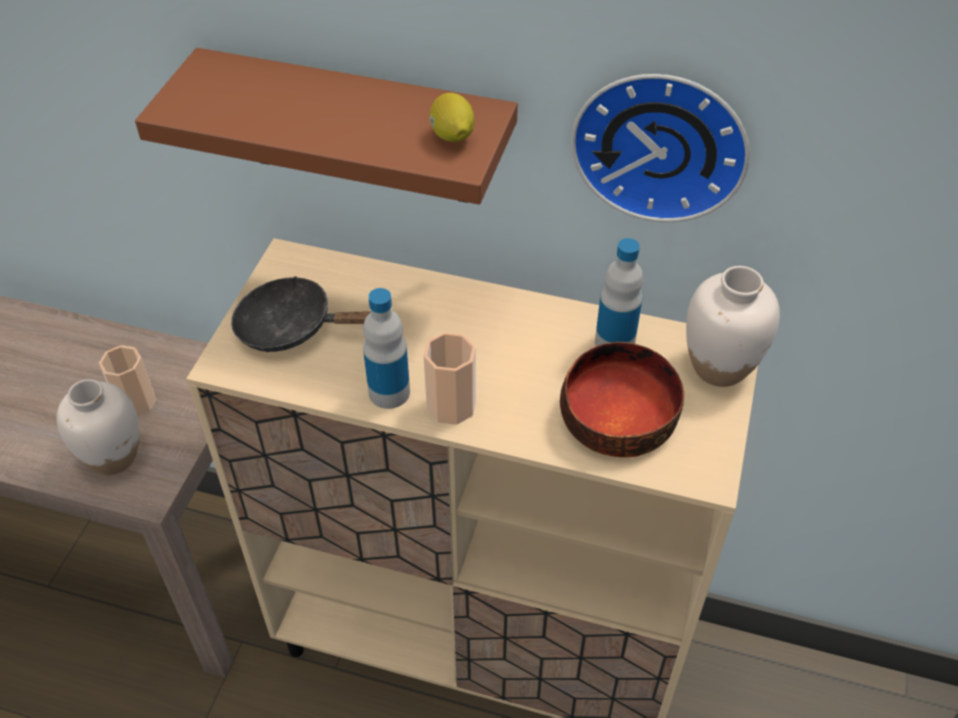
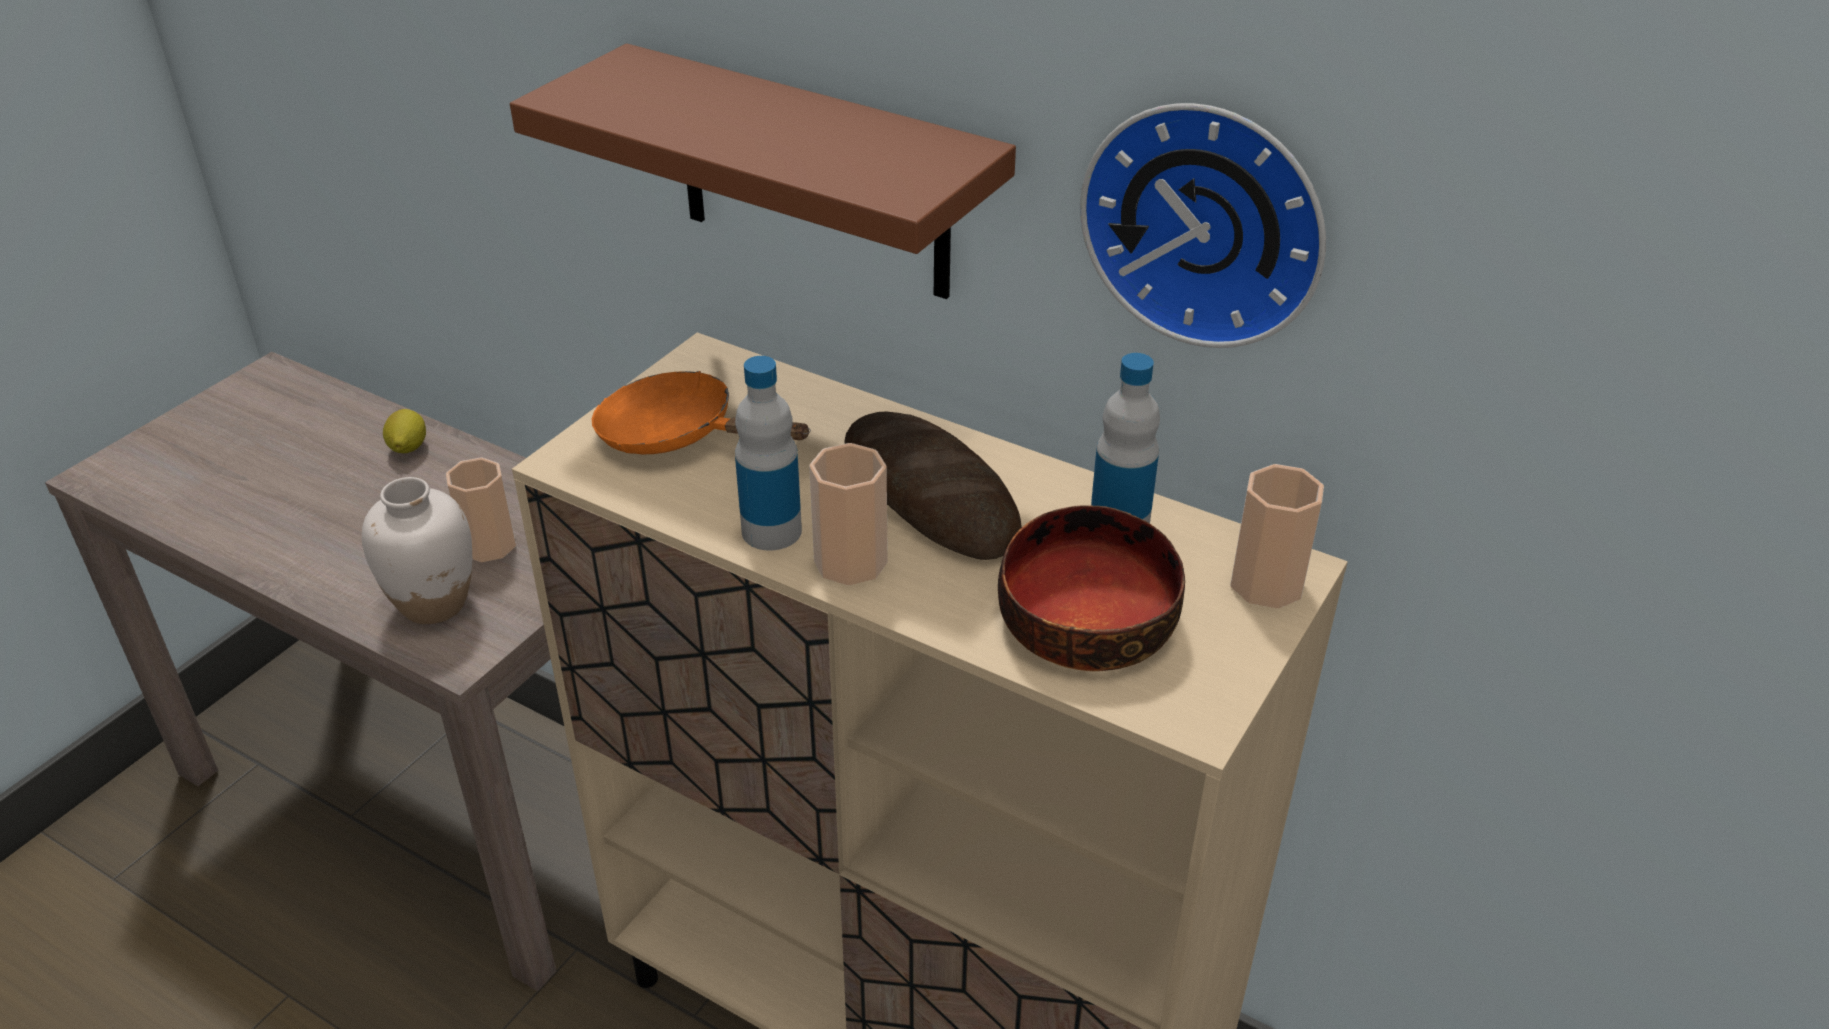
camera: 15 degrees right, 10 degrees down
black frying pan [231,276,371,352] -> orange frying pan [592,371,811,454]
lemon [430,93,474,142] -> lemon moved to [383,409,426,453]
white vase [686,266,780,387] -> cup [1230,464,1324,608]
none -> bread [844,412,1022,560]

